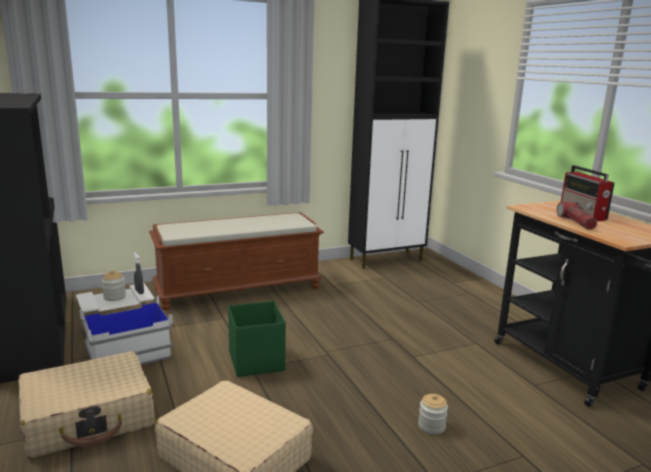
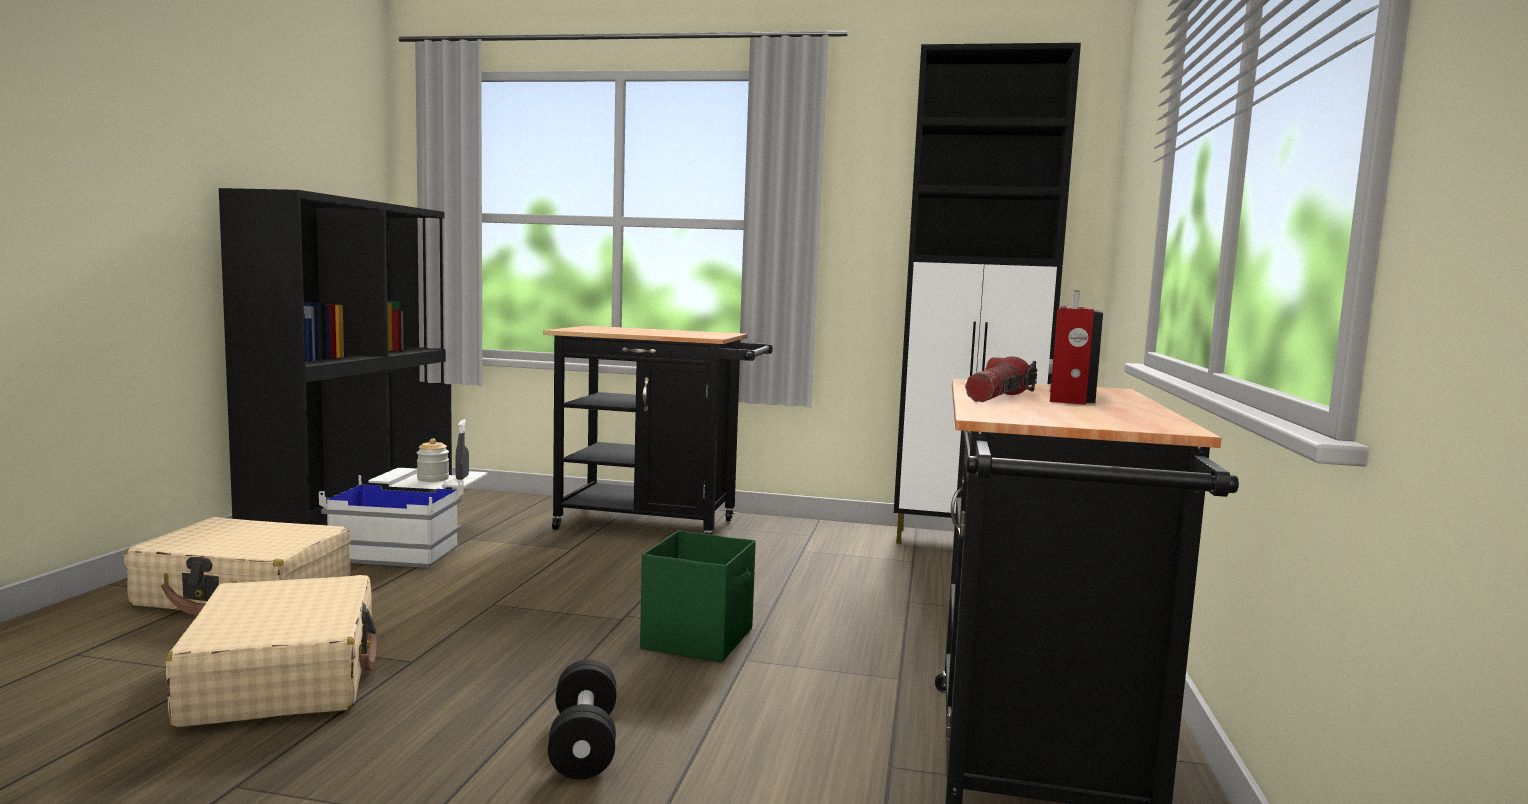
camera: 35 degrees right, 10 degrees down
brown bench [149,212,324,310] -> black cart [543,326,773,535]
green storage box [228,301,286,377] -> green storage box moved to [640,531,756,662]
jar [418,394,448,435] -> black dumbbell [548,659,616,779]

